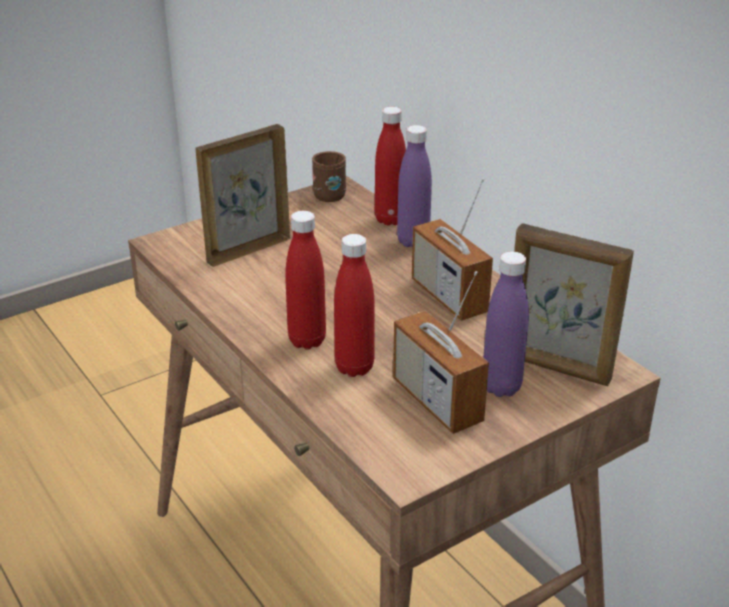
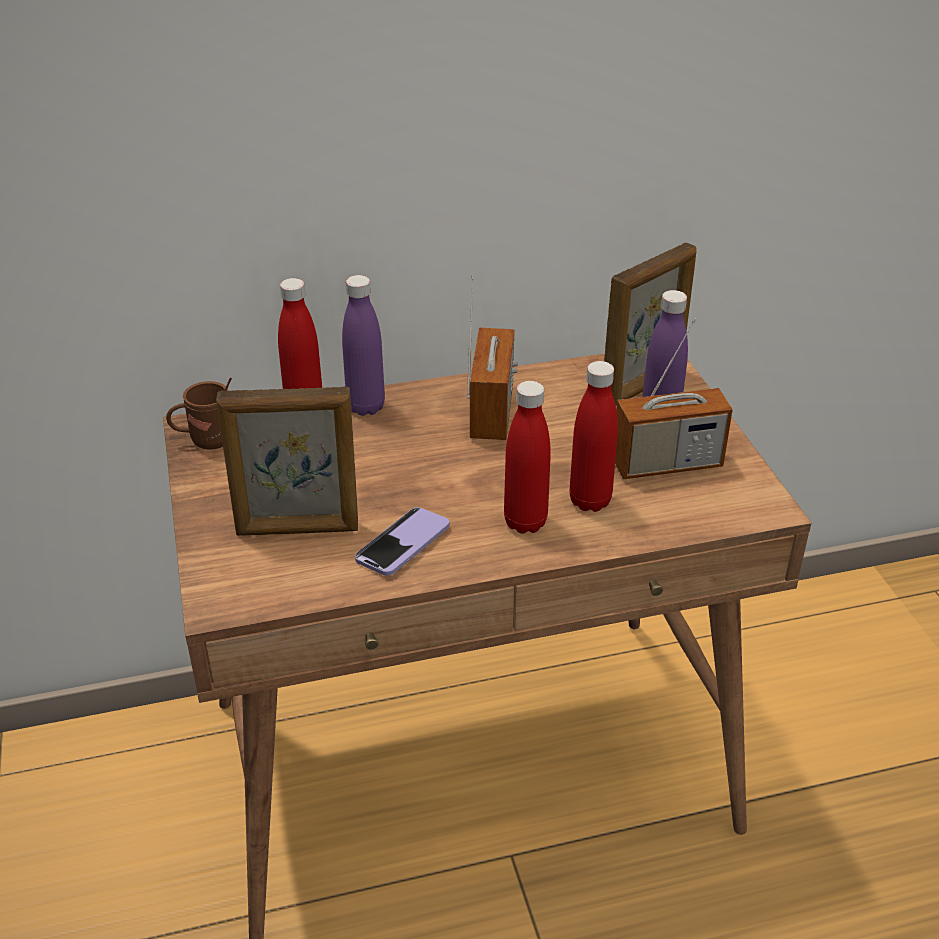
camera: 70 degrees left, 5 degrees up
picture frame [195,124,290,267] -> picture frame turned 75 degrees counterclockwise [216,387,358,536]
radio [412,178,493,320] -> radio turned 75 degrees counterclockwise [467,275,518,440]
none -> phone [355,507,450,576]

